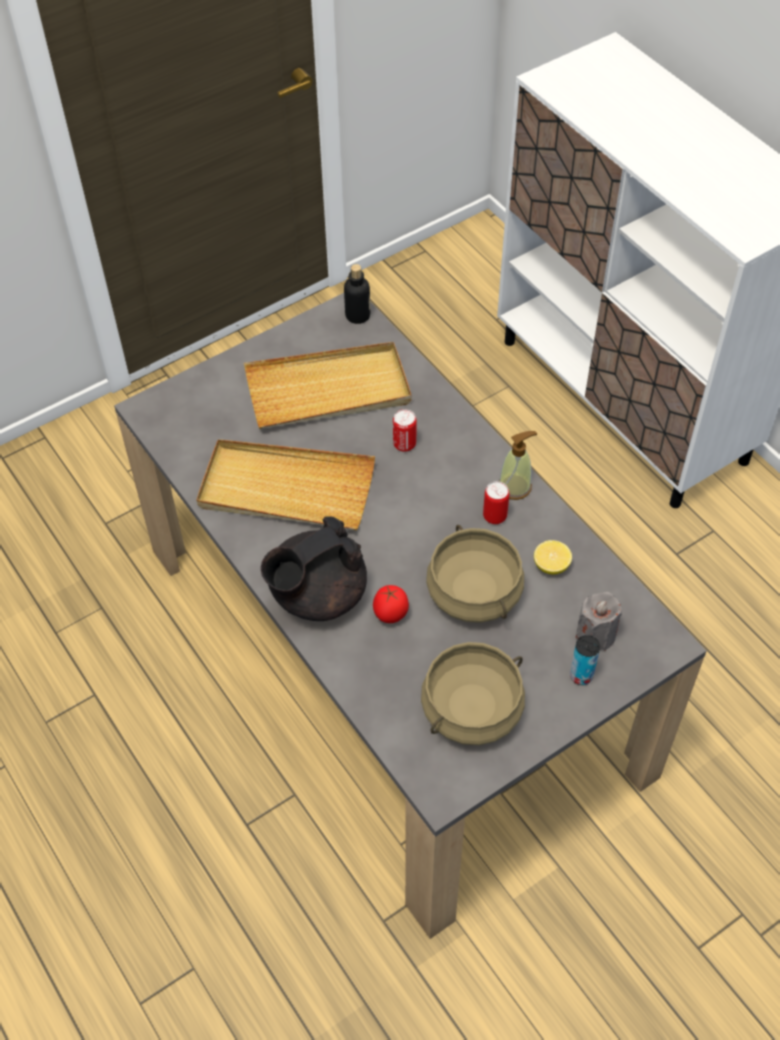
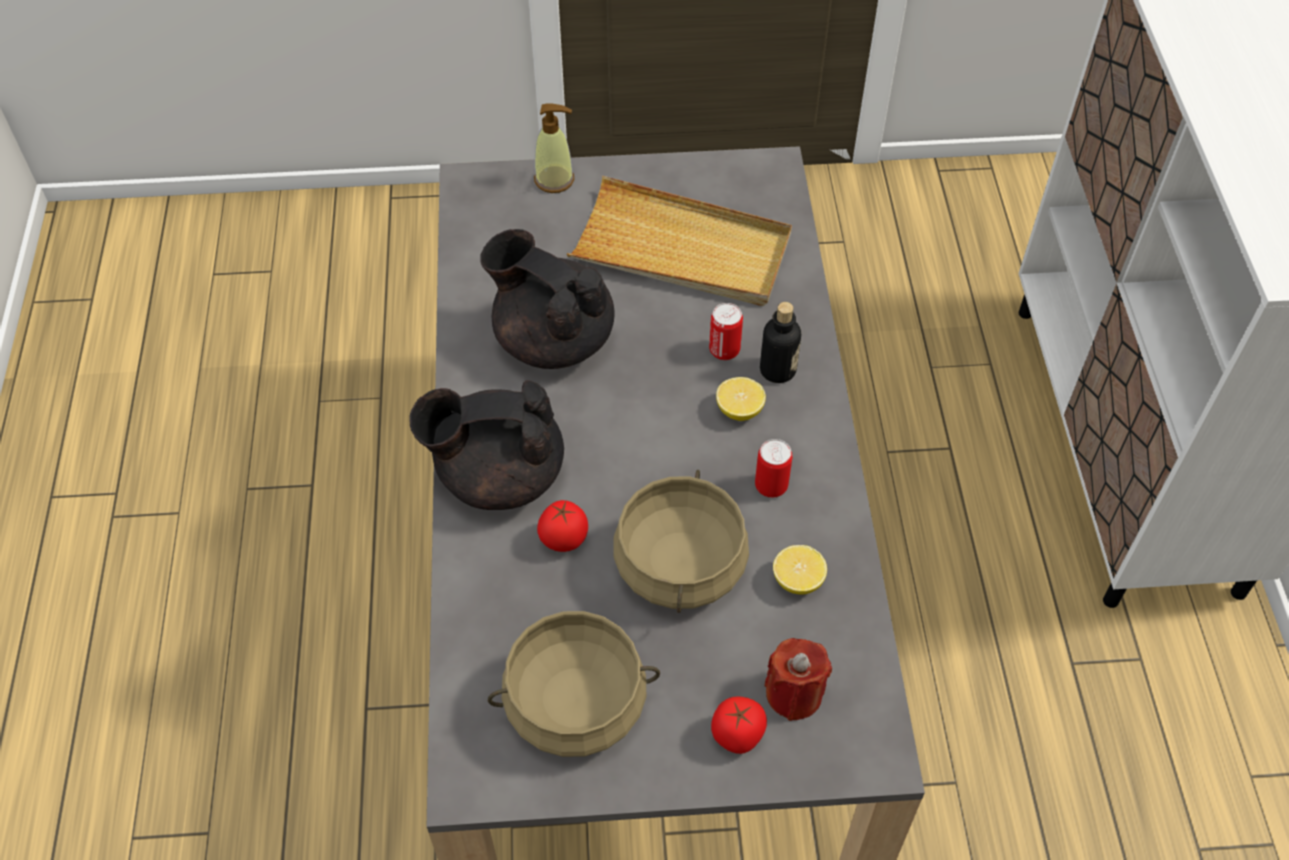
camera: 30 degrees right, 0 degrees up
beige tray [196,439,375,530] -> black teapot [480,229,614,369]
bottle [344,264,370,324] -> bottle moved to [760,302,801,383]
soap dispenser [499,431,537,500] -> soap dispenser moved to [534,103,574,193]
can [570,635,600,685] -> tomato [711,696,767,754]
grey candle [576,592,622,651] -> red candle [764,638,832,721]
none -> lemon [716,377,766,421]

